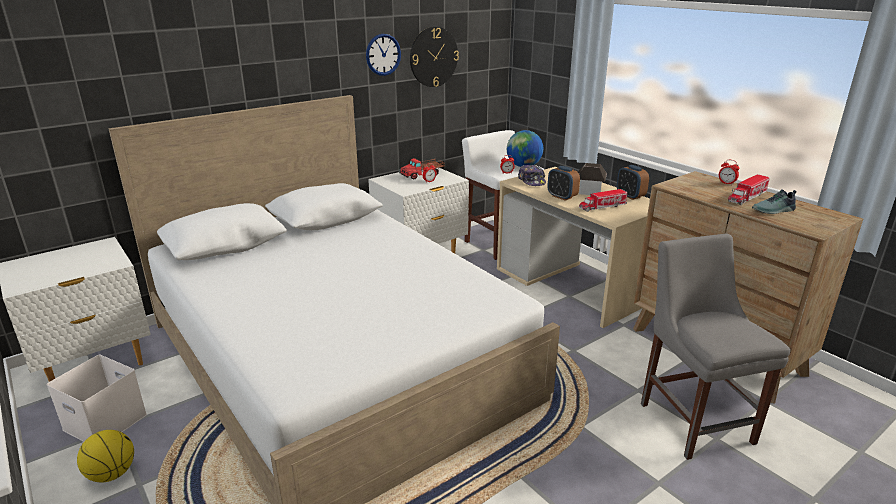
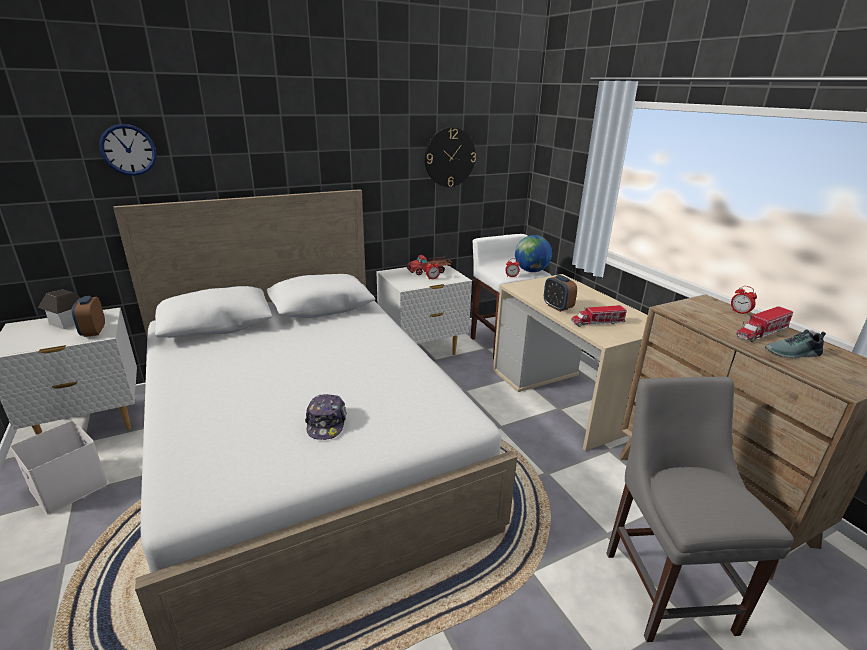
camera: 10 degrees right, 0 degrees up
basketball [77,430,134,483] -> none
wall clock [366,34,401,76] -> wall clock moved to [99,124,157,176]
cap [518,165,546,186] -> cap moved to [305,394,346,440]
toy house [578,163,607,195] -> toy house moved to [38,290,81,329]
alarm clock [617,165,649,200] -> alarm clock moved to [72,296,105,337]

